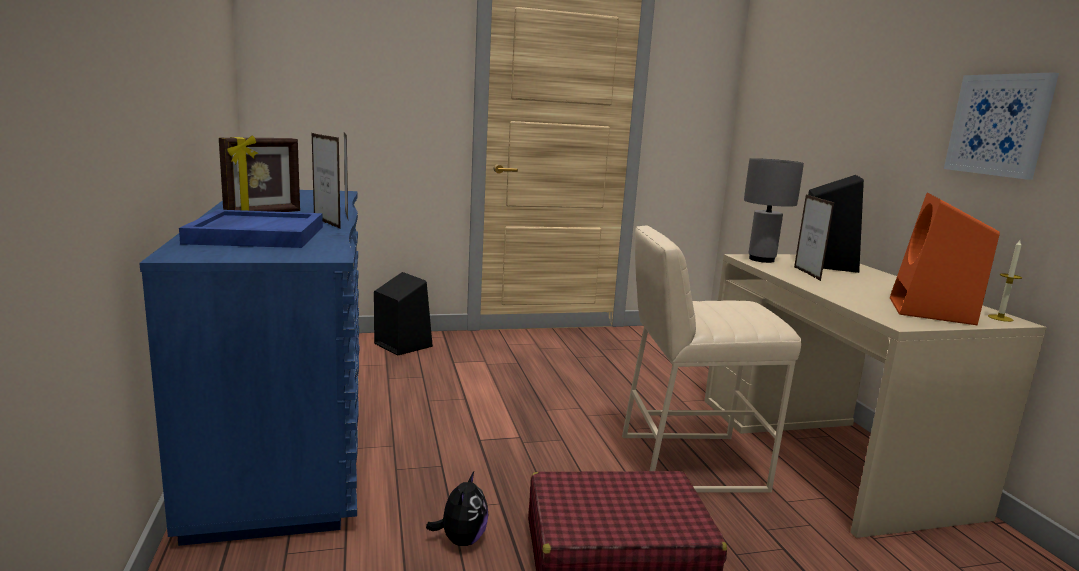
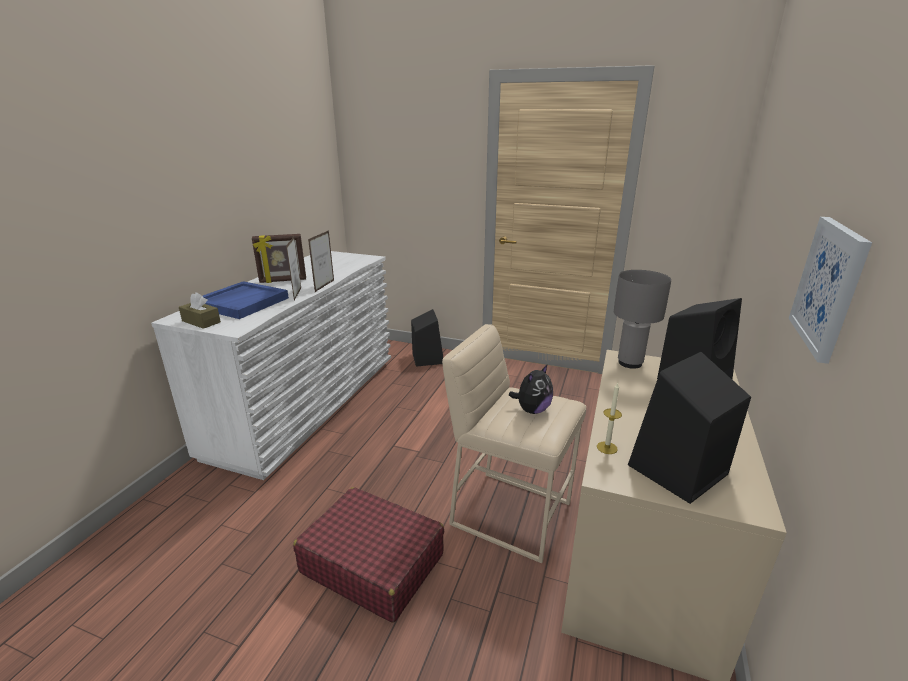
camera: 35 degrees right, 10 degrees up
blue dresser [139,190,359,546] -> white dresser [151,251,391,480]
plush toy [426,471,488,546] -> plush toy moved to [509,364,553,414]
picture frame [794,194,835,281] -> none
orange speaker [890,193,1000,325] -> black speaker [628,352,751,504]
candle [988,240,1022,322] -> candle moved to [597,383,622,454]
none -> brown tissue box [179,292,221,329]

